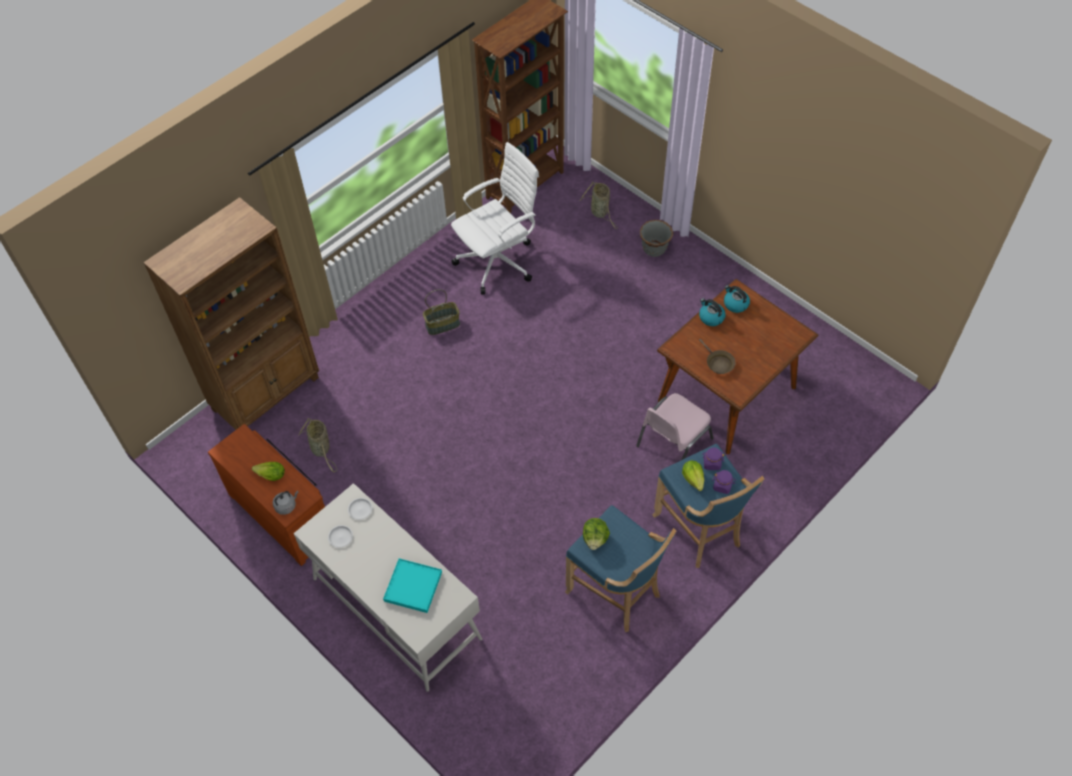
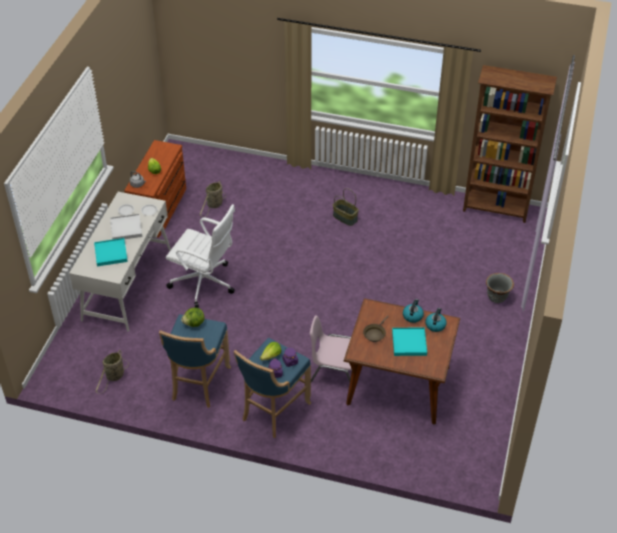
camera: 60 degrees right, 10 degrees down
brown bookcase [143,197,319,430] -> none
white office chair [451,142,539,295] -> white office chair moved to [166,204,235,308]
basket [580,182,618,229] -> basket moved to [95,350,129,394]
none -> white tray [110,214,142,240]
none -> turquoise tray [392,328,427,356]

